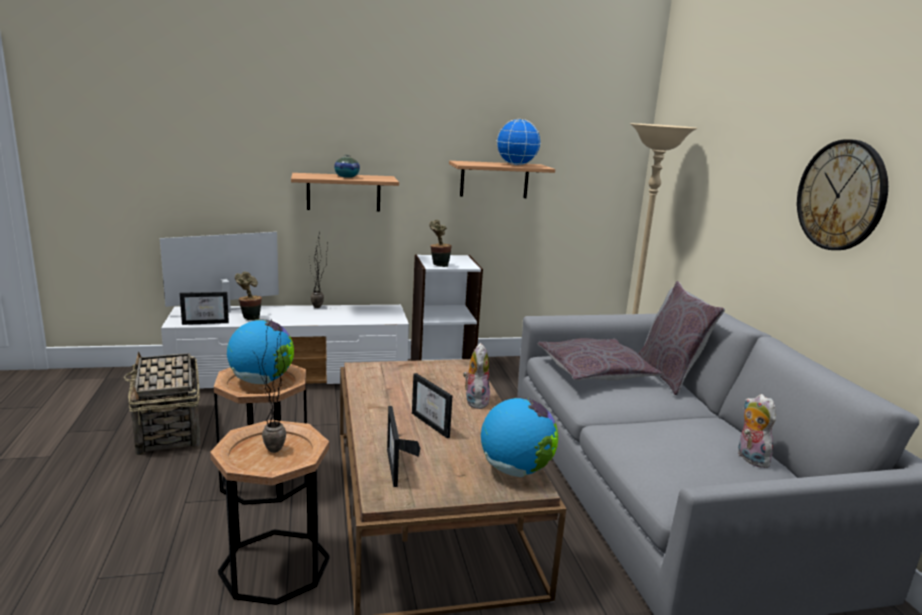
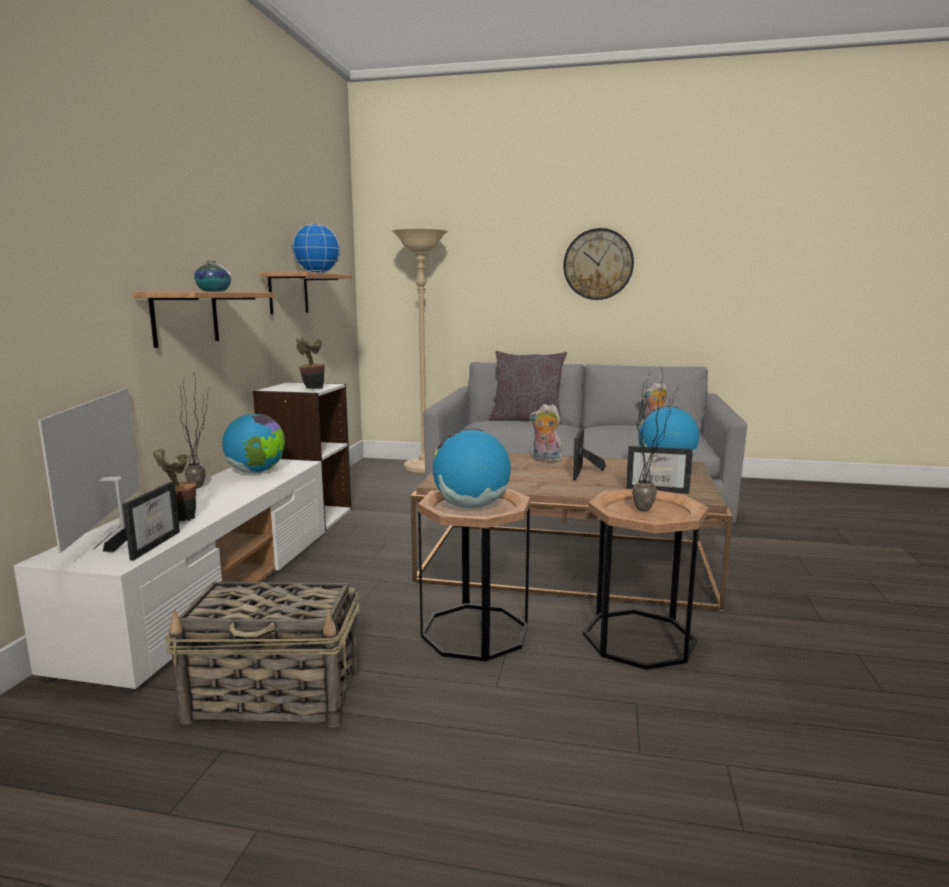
camera: 65 degrees left, 5 degrees down
picture frame [412,373,452,438] -> picture frame turned 120 degrees clockwise [573,428,606,480]
grey pillow [538,338,662,381] -> none
none -> globe [222,414,285,474]

